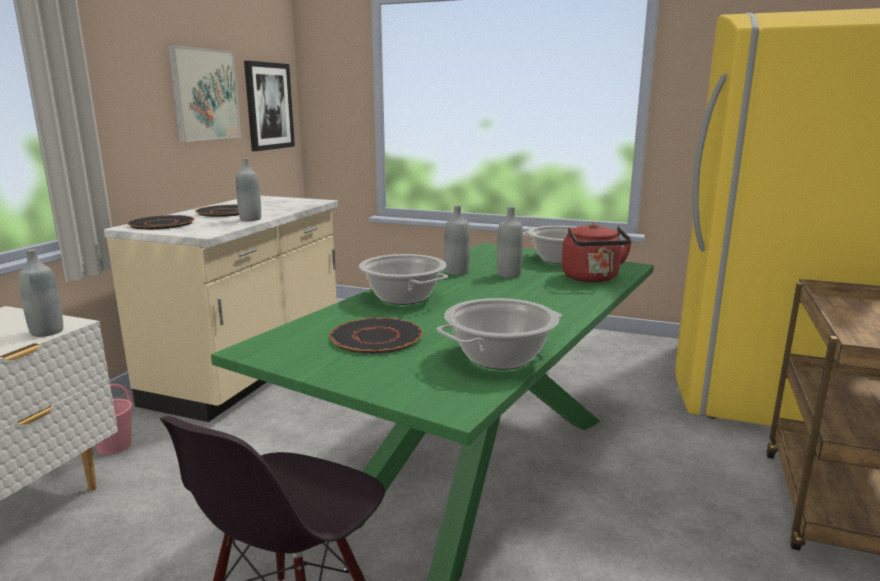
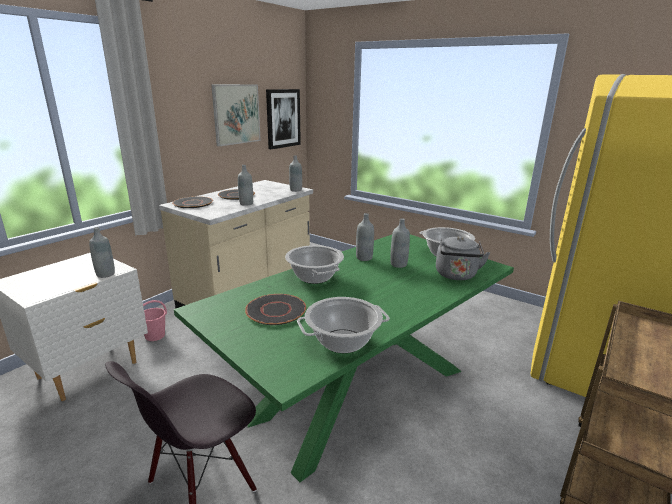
camera: 15 degrees right, 5 degrees up
red kettle [562,223,632,282] -> grey kettle [436,236,490,280]
none -> grey bottle [289,155,302,192]

